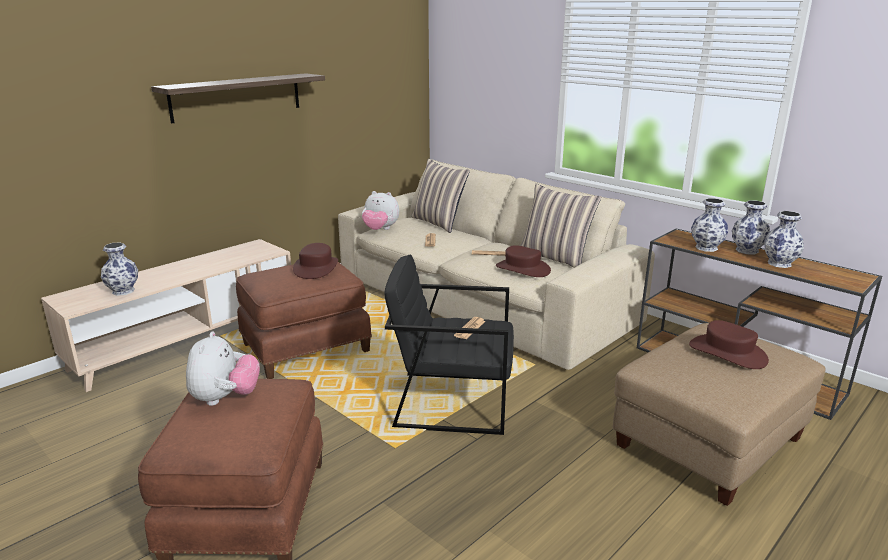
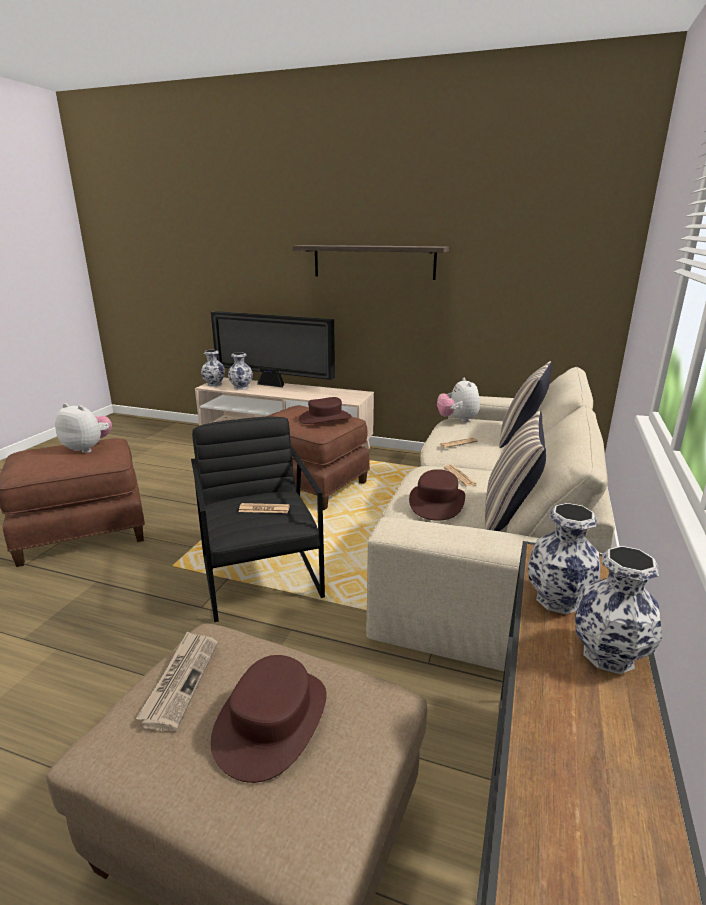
camera: 65 degrees right, 0 degrees up
plush toy [186,331,260,406] -> plush toy turned 135 degrees counterclockwise [55,403,112,453]
vase [764,211,804,268] -> vase moved to [201,350,225,387]
none -> newspaper [136,631,218,731]
none -> television [211,311,335,387]

